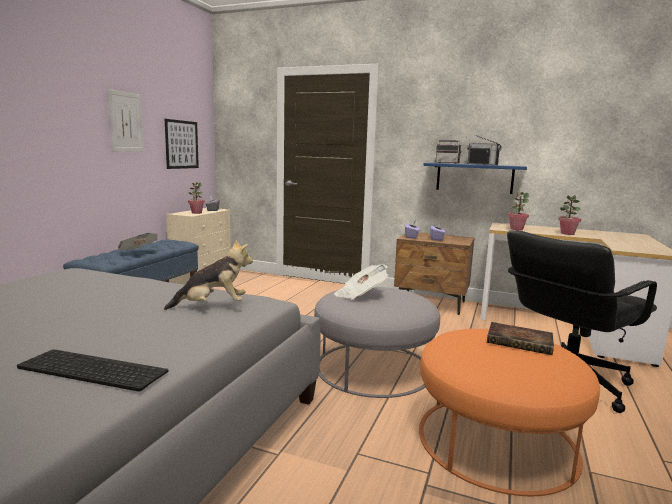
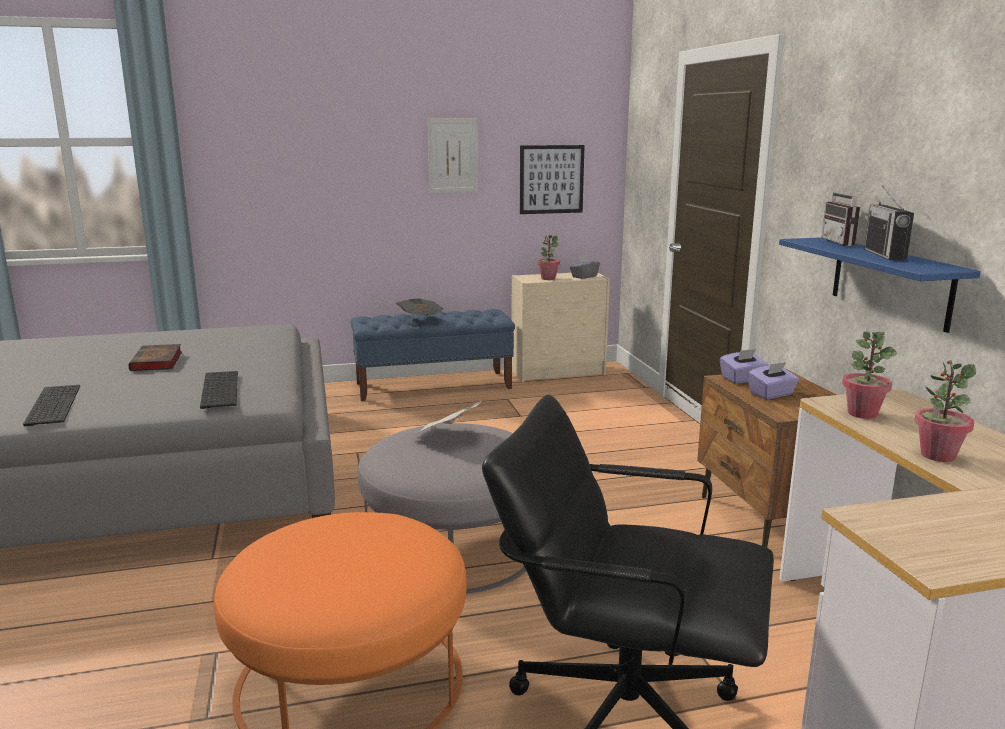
camera: 55 degrees right, 5 degrees up
plush toy [164,240,253,310] -> keyboard [200,371,238,409]
book [487,322,554,355] -> book moved to [128,344,182,371]

